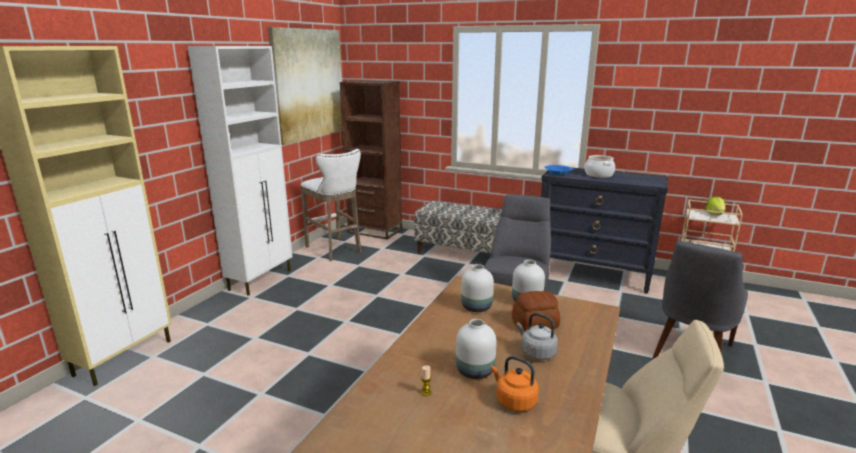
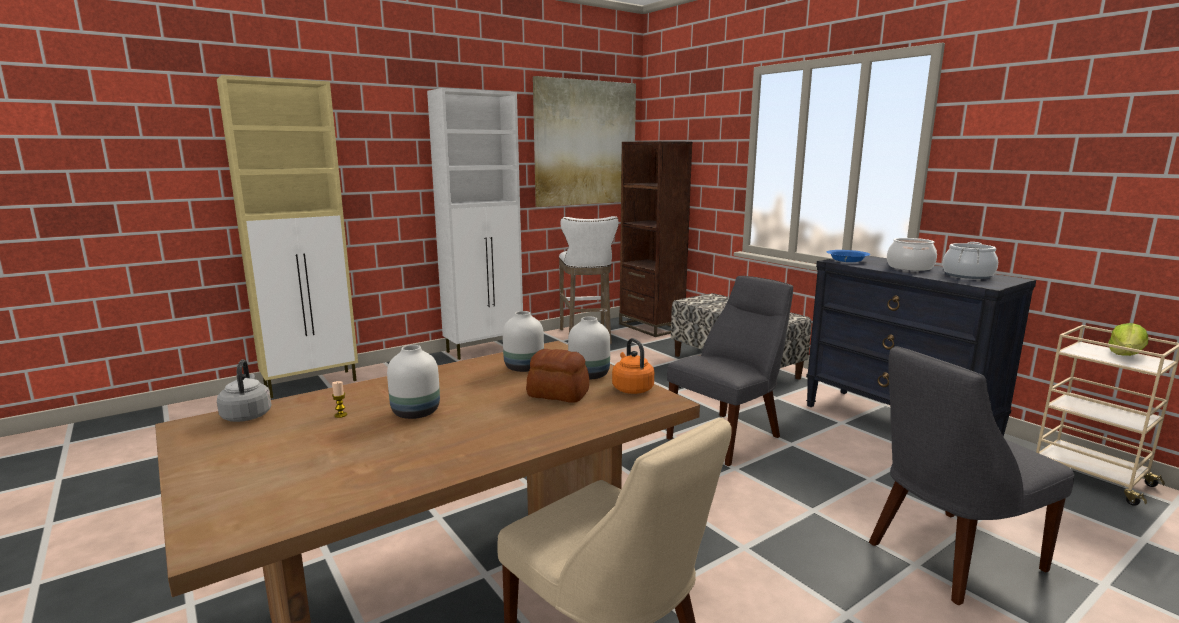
camera: 30 degrees right, 5 degrees down
orange kettle [491,356,538,411] -> orange kettle moved to [612,338,654,394]
grey kettle [517,313,558,360] -> grey kettle moved to [217,359,272,422]
none -> cooking pot [943,242,998,279]

